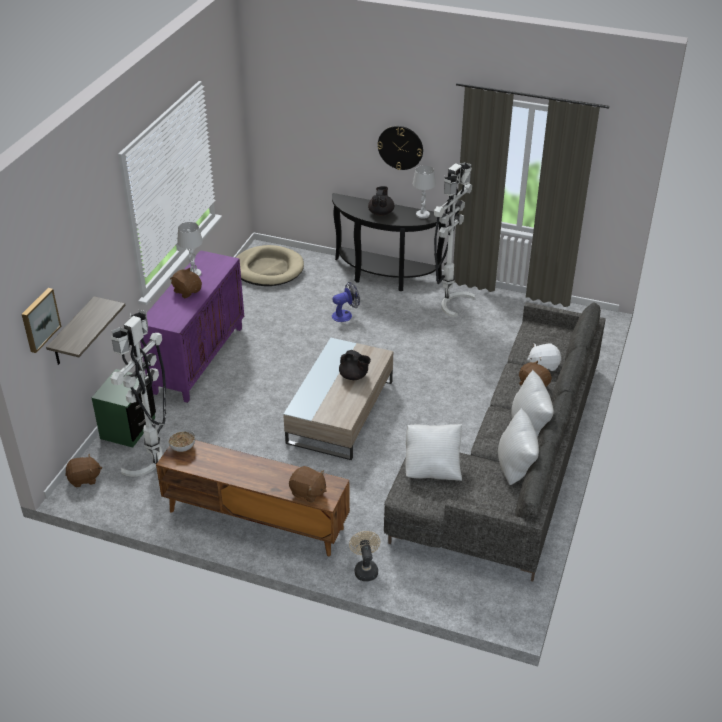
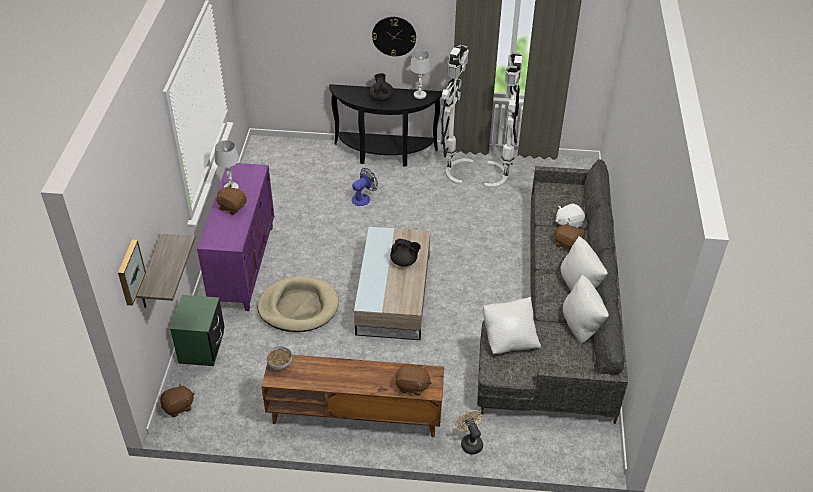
camera: 15 degrees left, 5 degrees up
white floor lamp [111,310,166,477] -> white floor lamp moved to [483,51,523,188]
beige dog bed [236,245,304,286] -> beige dog bed moved to [258,276,339,332]

